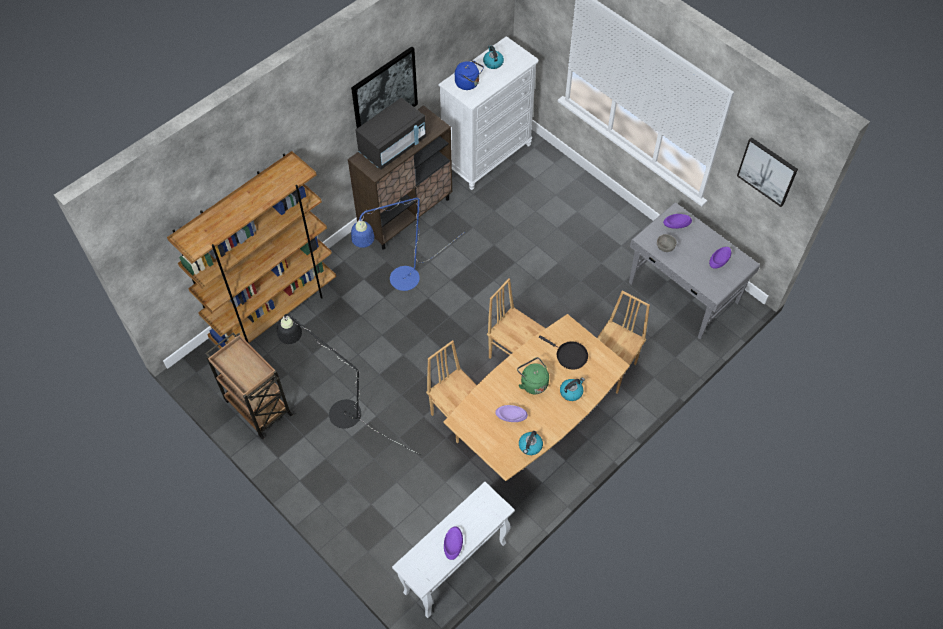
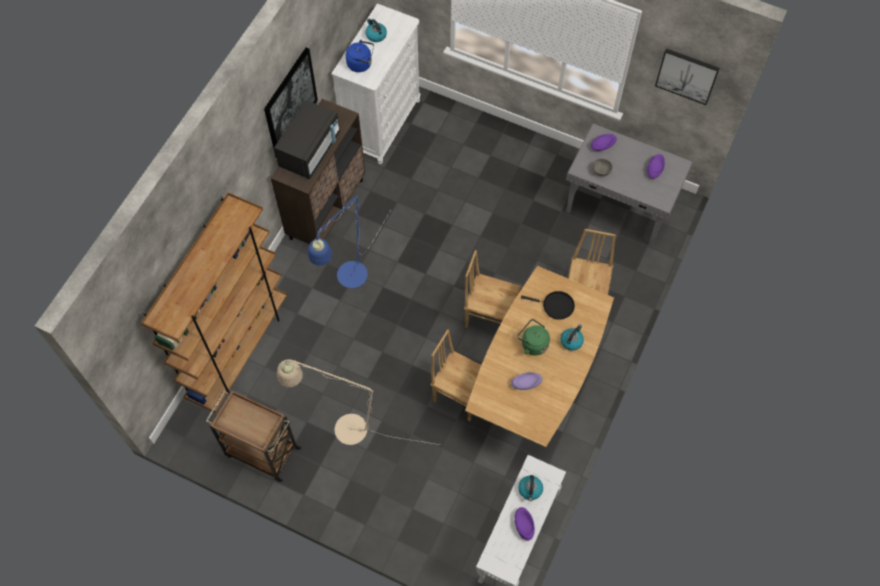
camera: 20 degrees left, 5 degrees up
black floor lamp [277,314,420,455] -> beige floor lamp [277,359,440,445]
kettle [519,431,543,455] -> kettle moved to [518,475,543,501]

